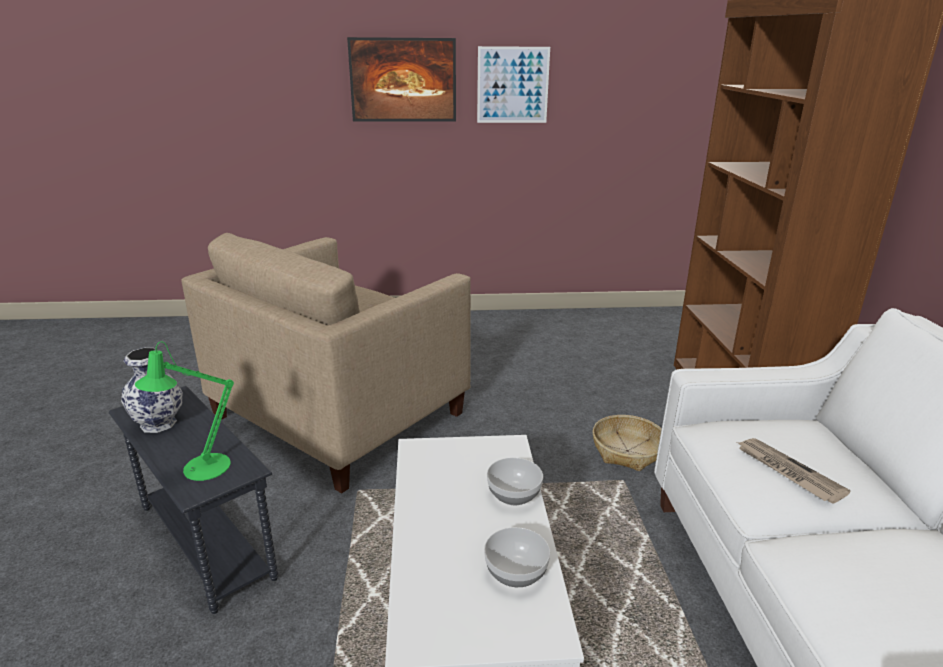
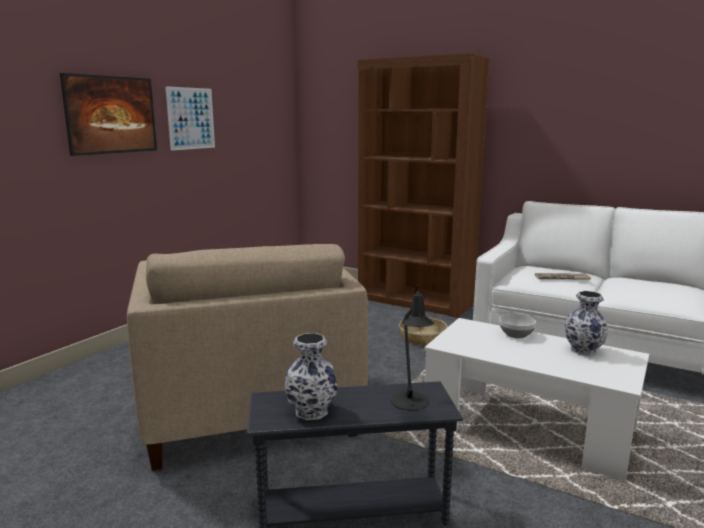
camera: 55 degrees left, 10 degrees down
green table lamp [135,341,234,481] -> black table lamp [391,285,435,411]
bowl [484,527,550,587] -> vase [565,291,608,356]

